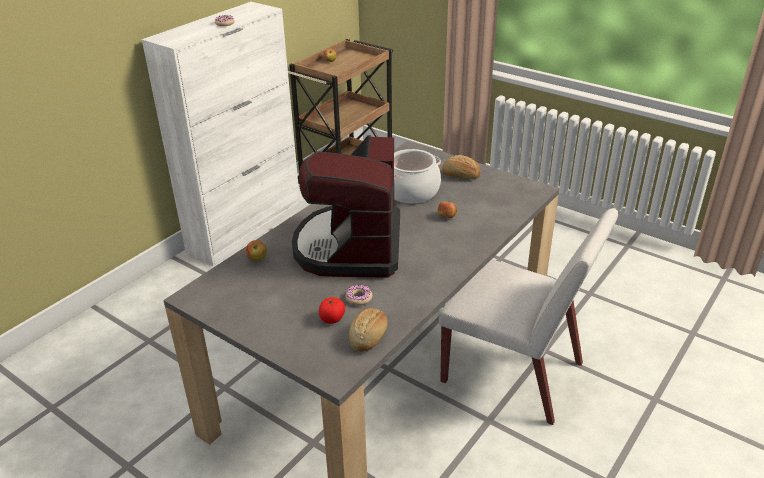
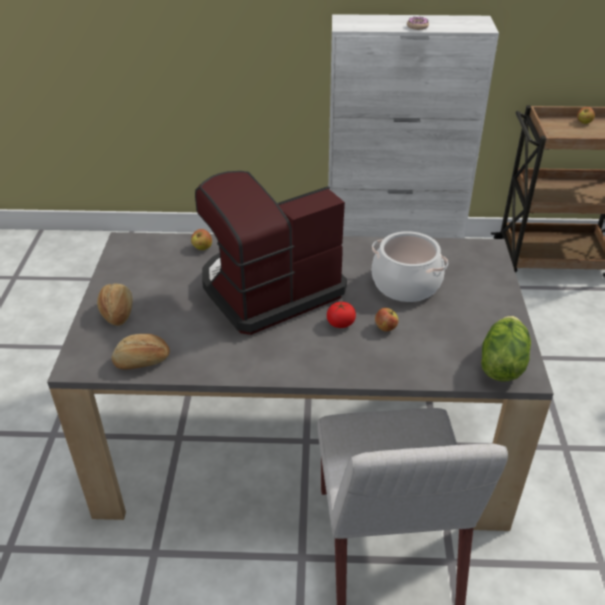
camera: 55 degrees right, 5 degrees up
tomato [319,297,345,324] -> tomato moved to [327,302,356,328]
donut [346,285,372,306] -> none
bread [442,155,481,179] -> bread moved to [97,284,132,326]
none -> lettuce [481,316,531,381]

